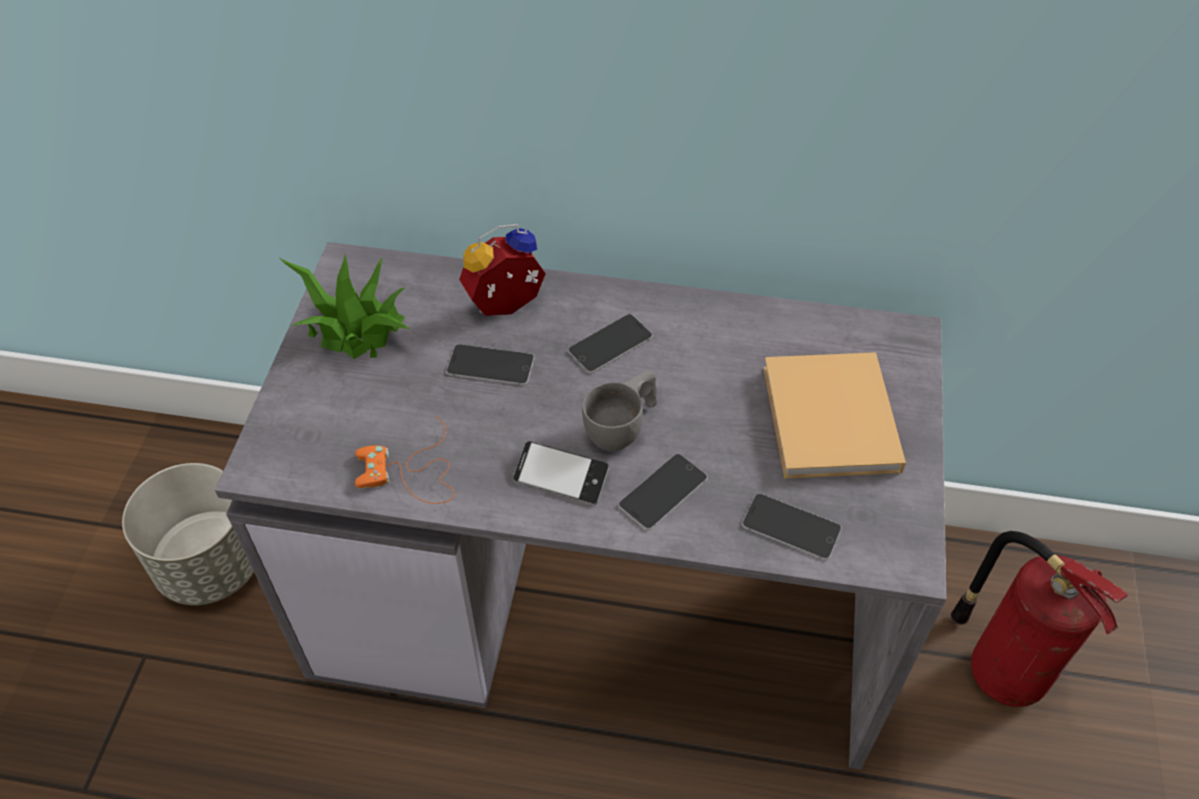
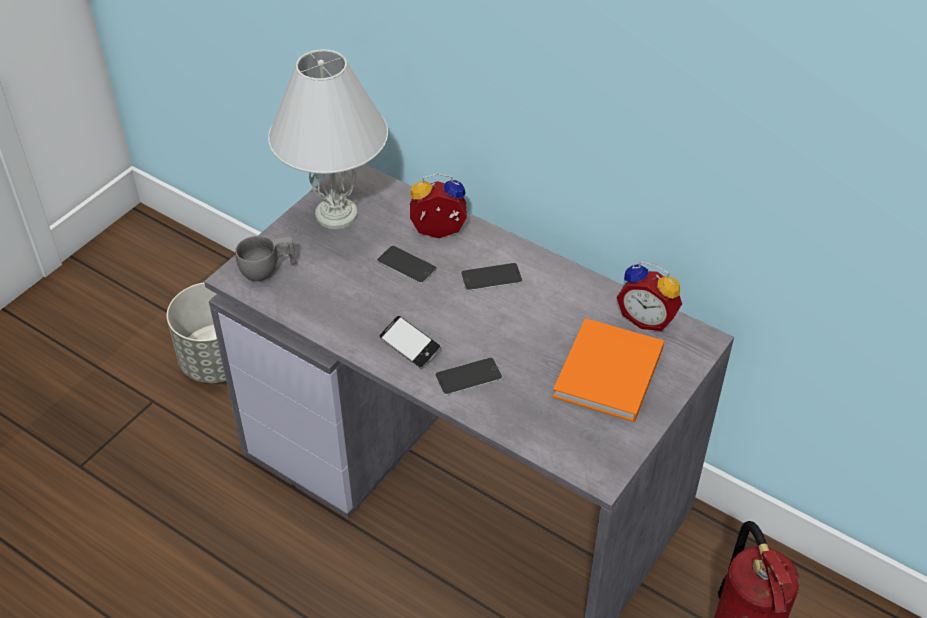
camera: 25 degrees right, 5 degrees down
potted plant [278,254,411,359] -> white table lamp [268,49,388,229]
orange game controller [355,417,455,504] -> none
grey cup [582,370,657,451] -> grey cup moved to [235,236,297,281]
phone [742,493,842,560] -> none
beige book [763,352,906,479] -> orange book [553,318,664,422]
none -> alarm clock [616,262,682,331]

